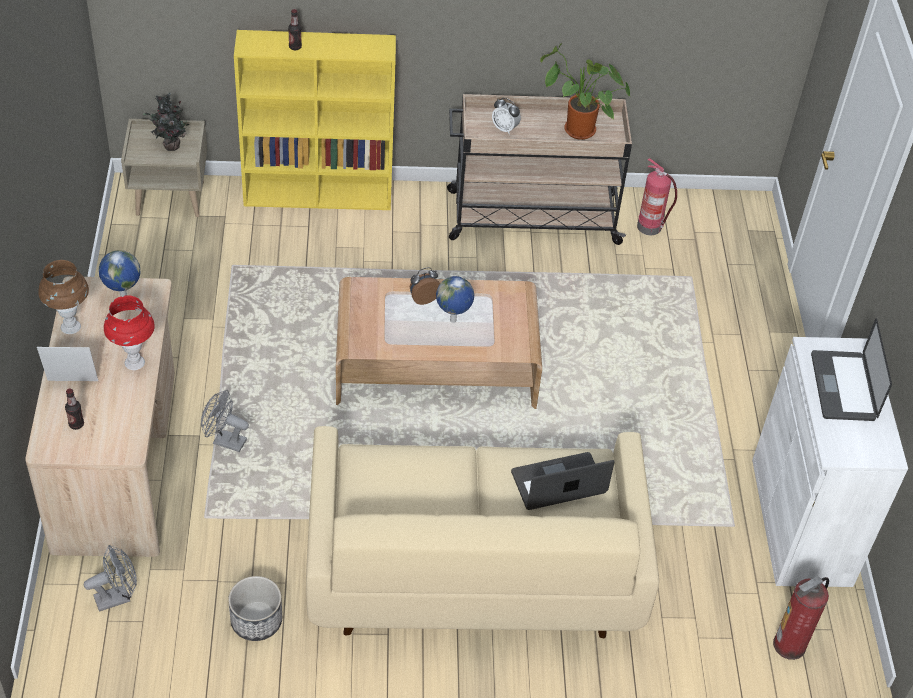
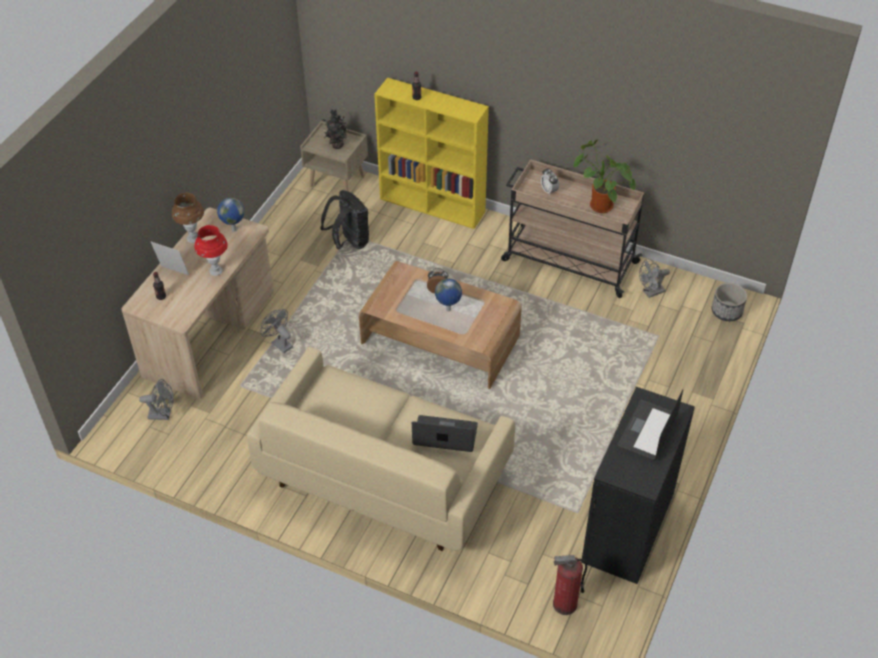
camera: 30 degrees right, 0 degrees up
planter [228,576,282,641] -> planter moved to [712,283,747,321]
fire extinguisher [637,158,677,235] -> grey fan [639,259,670,298]
white cabinet [752,337,908,587] -> black cabinet [581,387,695,584]
none -> black backpack [321,190,369,250]

